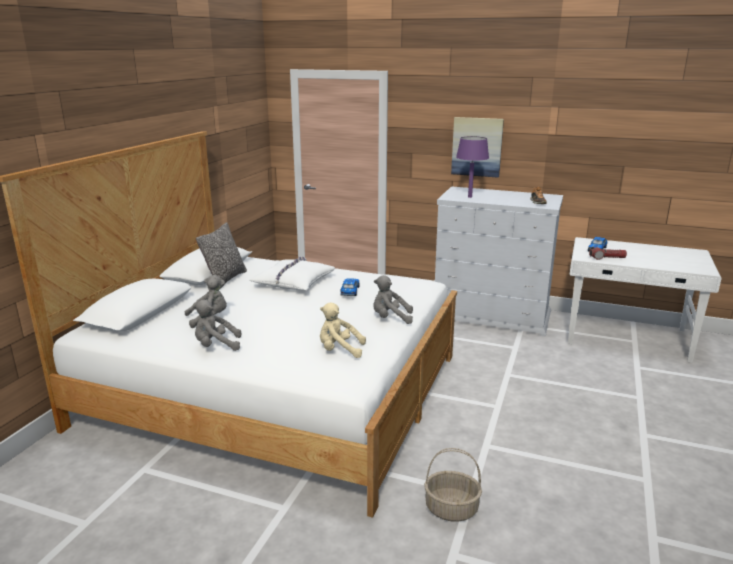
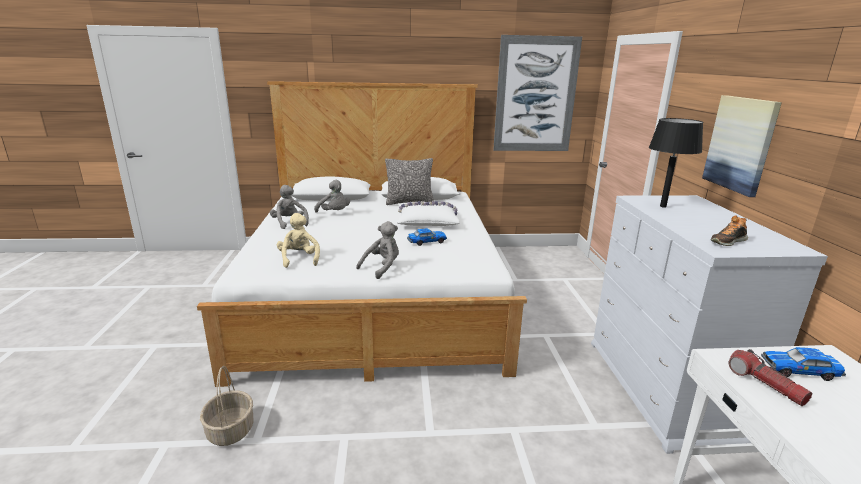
camera: 65 degrees right, 0 degrees up
grey plush toy [373,275,413,324] -> grey plush toy turned 60 degrees clockwise [356,221,399,279]
purple table lamp [456,136,489,198] -> black table lamp [649,118,703,208]
none -> picture [493,35,582,151]

